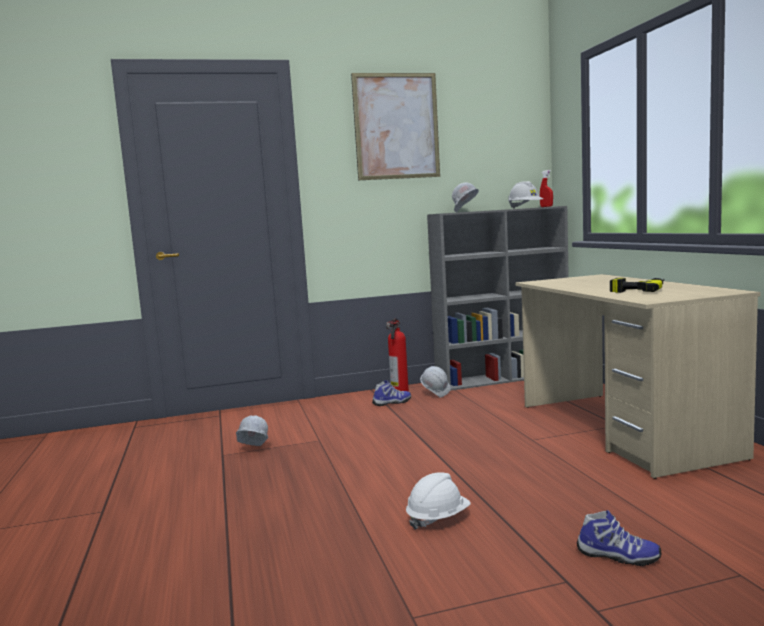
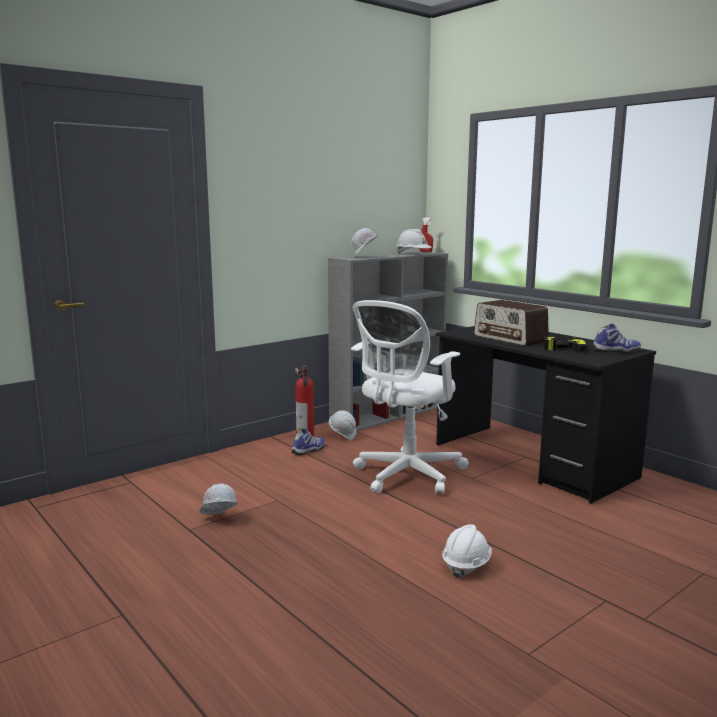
camera: 25 degrees left, 5 degrees up
picture [351,73,440,180] -> none
beige desk [516,274,761,479] -> black desk [436,326,656,504]
shoe [577,510,661,566] -> shoe moved to [592,324,641,353]
none -> white office chair [351,300,469,495]
none -> radio [474,300,549,346]

